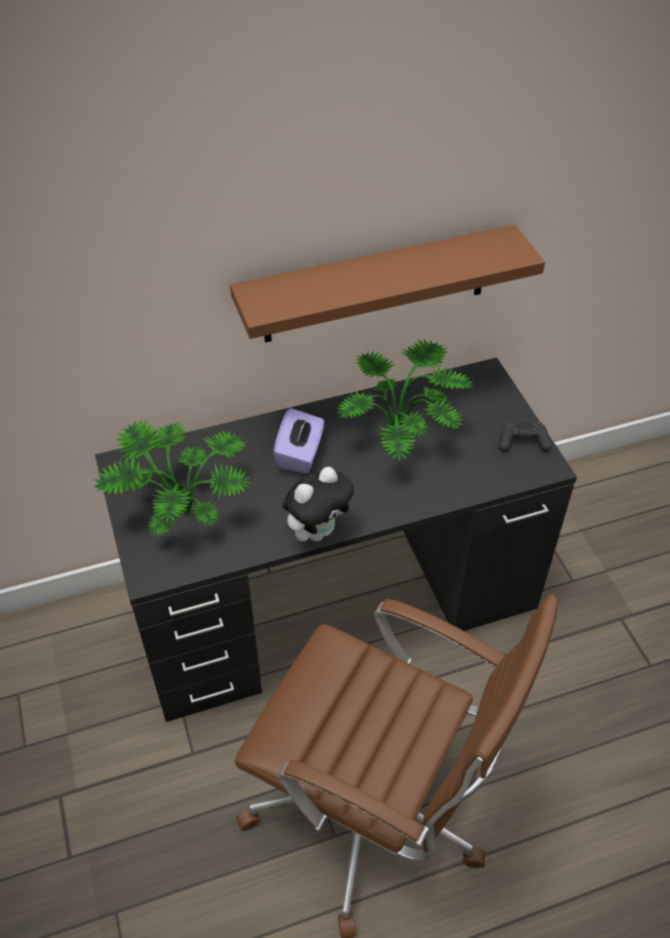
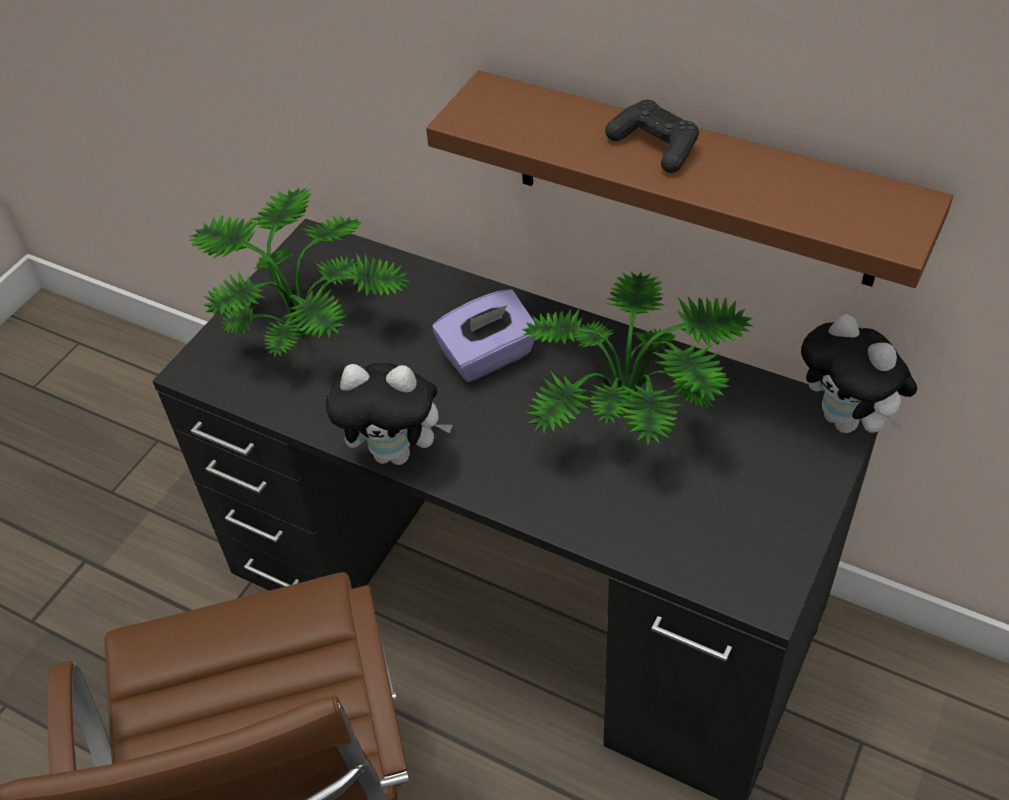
camera: 50 degrees right, 0 degrees up
black game controller [498,422,552,452] -> black game controller moved to [605,100,699,173]
none -> plush toy [801,314,917,434]

